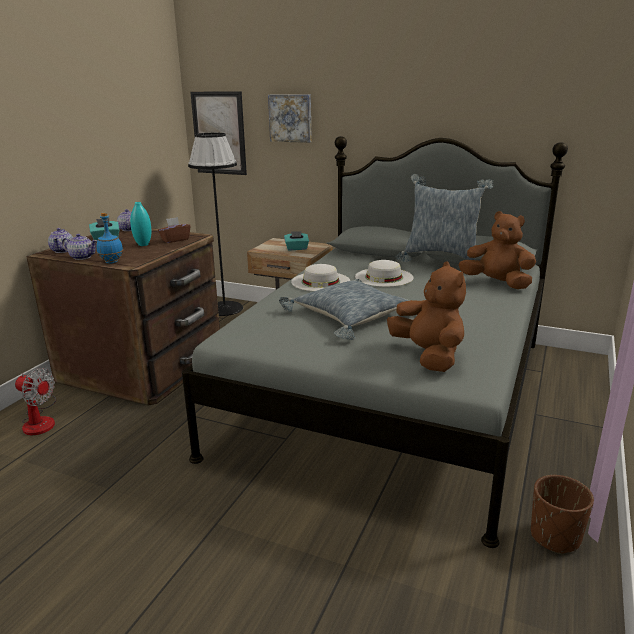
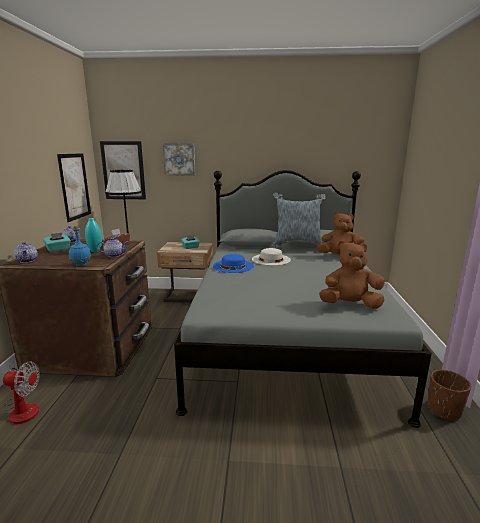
camera: 20 degrees left, 5 degrees down
teapot [62,234,97,260] -> teapot moved to [97,238,128,257]
pillow [279,279,409,340] -> none
white hat [291,264,350,291] -> blue hat [213,254,254,273]
brown plush toy [387,261,466,372] -> brown plush toy turned 45 degrees counterclockwise [319,241,385,309]
none -> picture [57,153,91,222]

